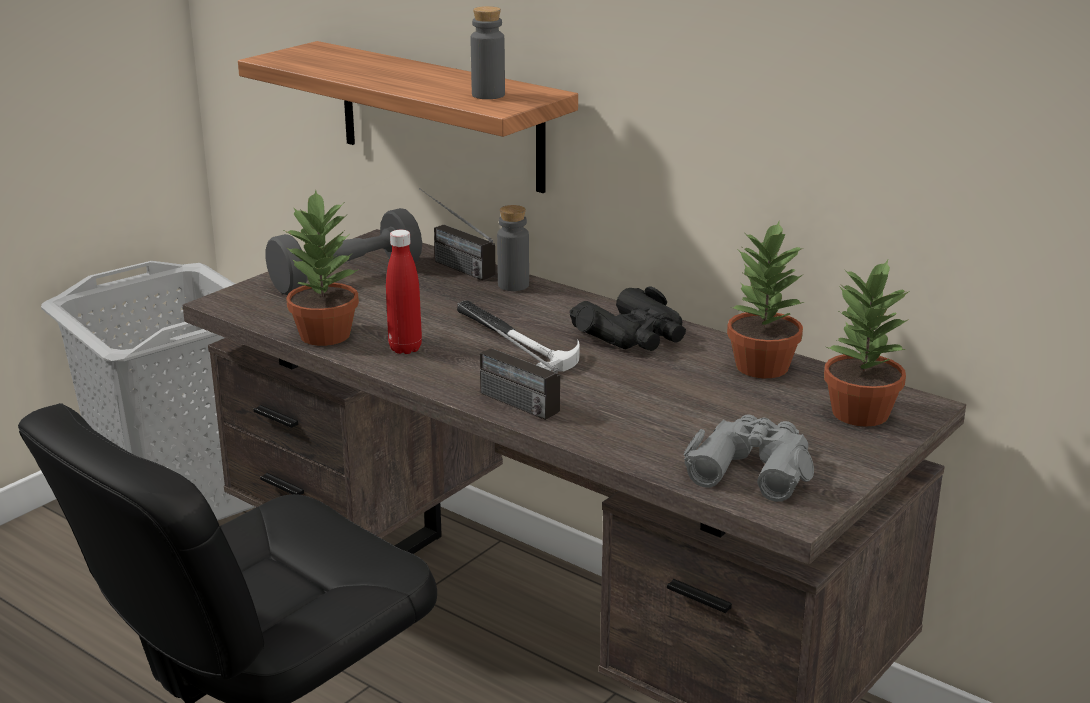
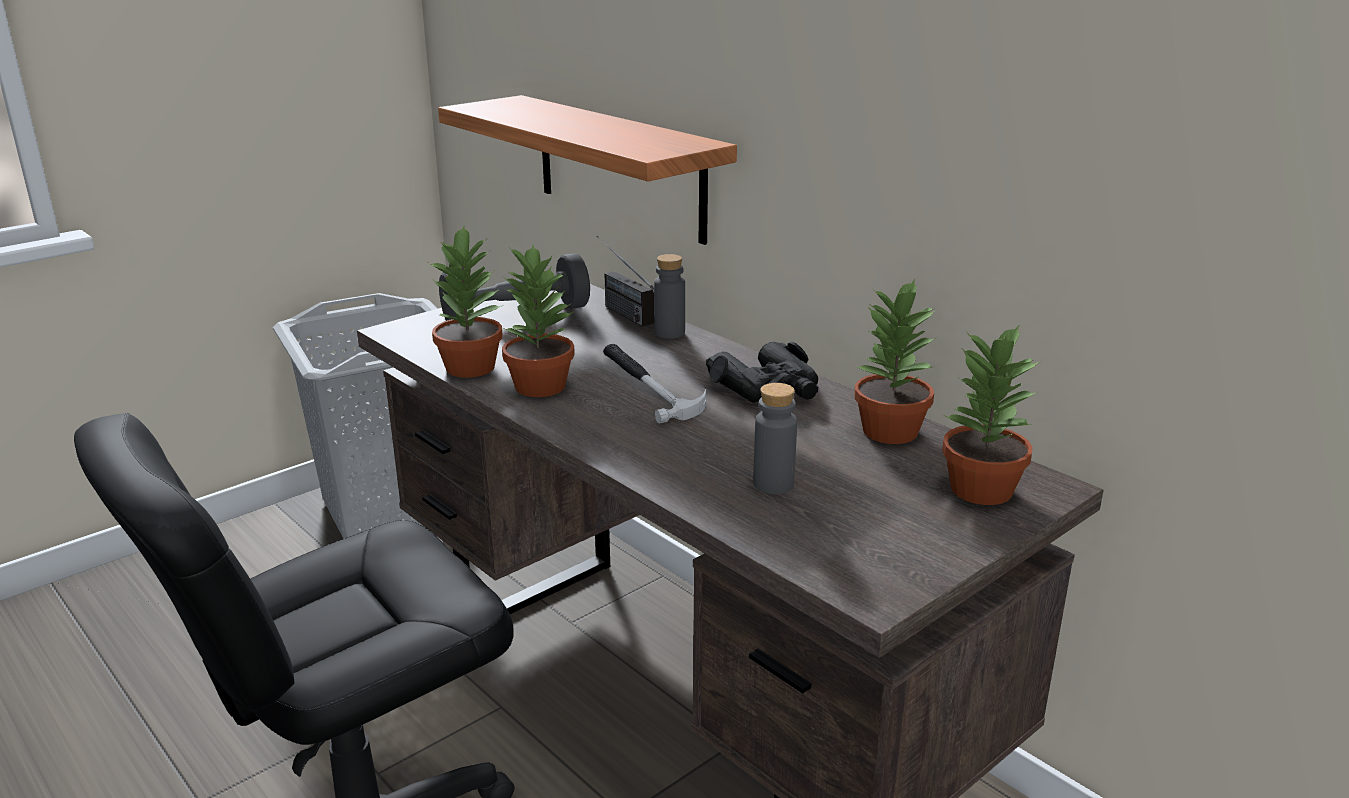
camera: 10 degrees right, 0 degrees up
red bottle [386,230,422,354] -> potted plant [502,245,575,397]
radio [457,303,560,420] -> none
grey bottle [471,6,505,99] -> grey bottle moved to [753,383,797,494]
grey binoculars [684,414,814,502] -> none

